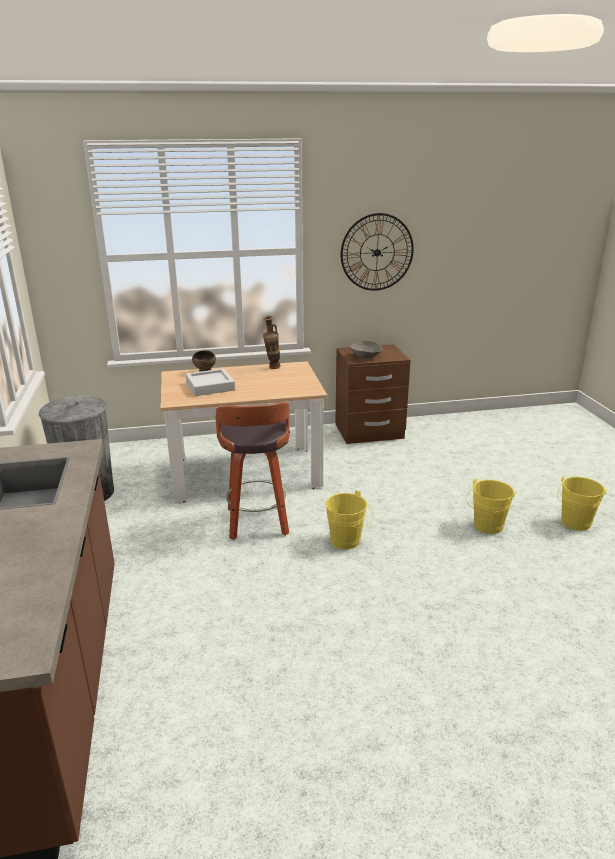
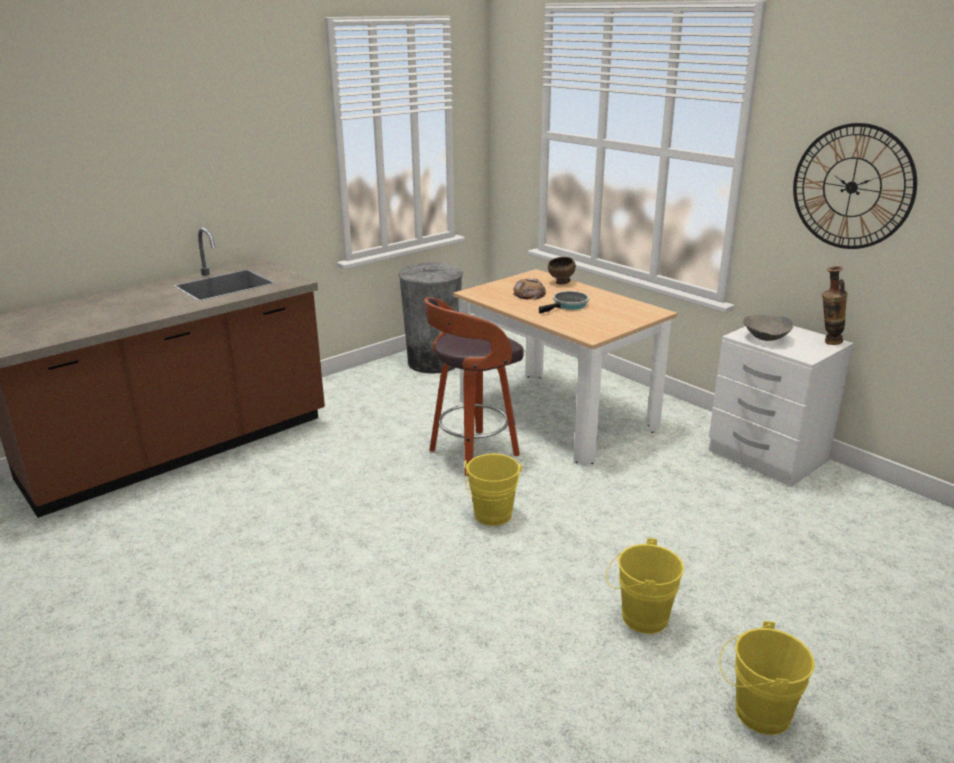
camera: 60 degrees right, 0 degrees up
grey tray [186,368,235,396] -> bread [512,279,546,300]
vase [263,316,281,369] -> vase moved to [822,266,848,345]
brown nightstand [335,344,411,444] -> white nightstand [709,326,854,487]
none -> frying pan [539,291,590,314]

